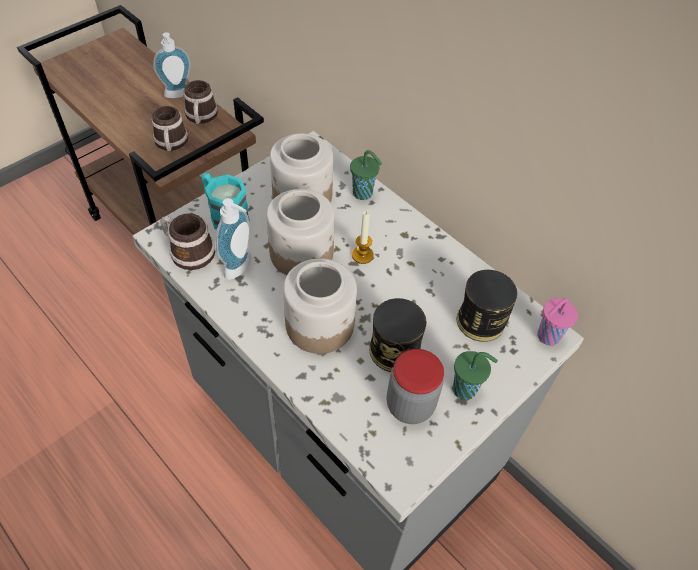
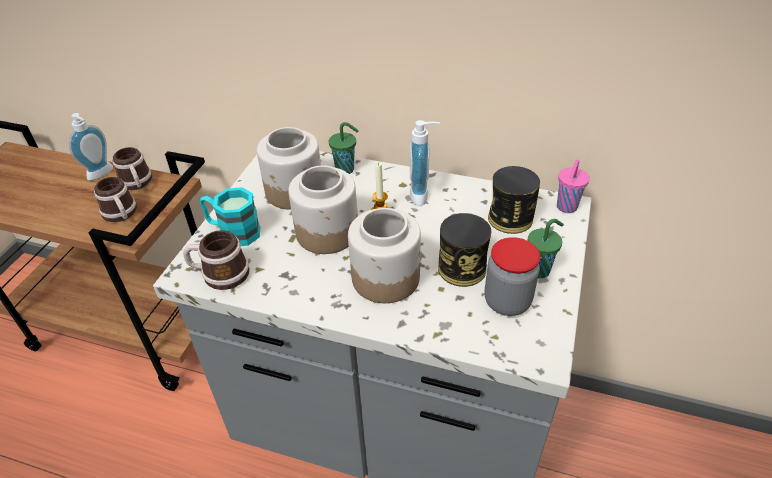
camera: 25 degrees left, 10 degrees down
soap dispenser [216,198,251,280] -> soap dispenser moved to [410,120,440,206]

